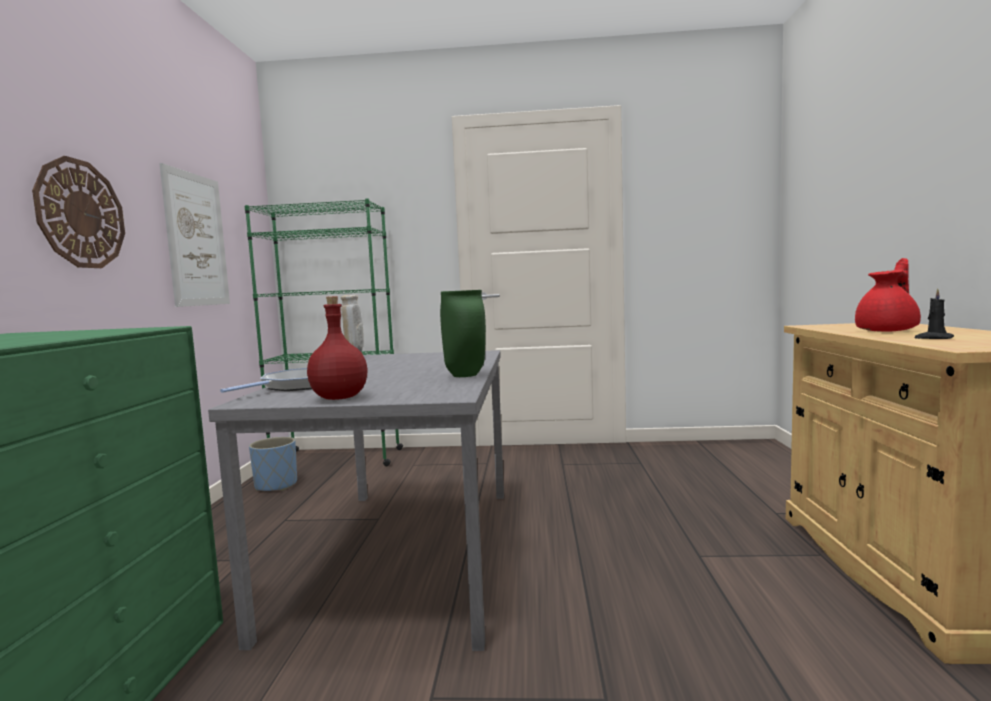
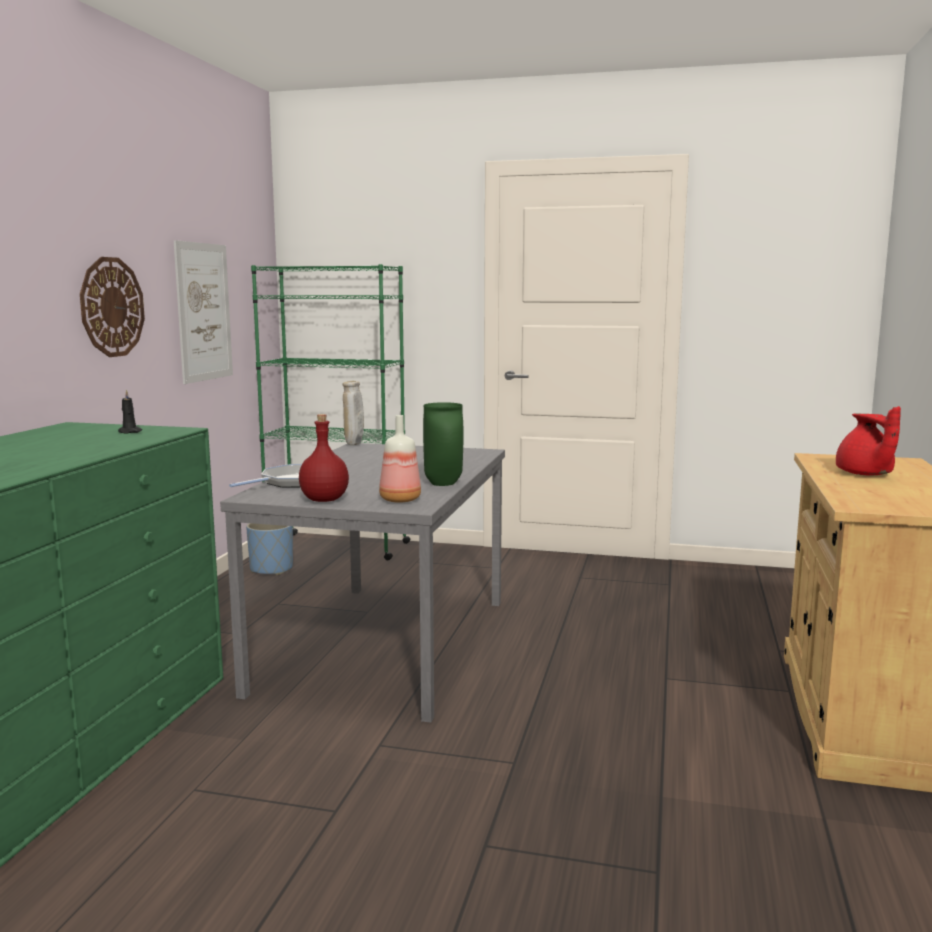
camera: 10 degrees right, 5 degrees up
red teapot [855,258,921,332] -> red teapot turned 105 degrees clockwise [836,406,901,475]
black candle [914,288,954,339] -> black candle moved to [118,389,142,434]
none -> bottle [379,415,421,503]

